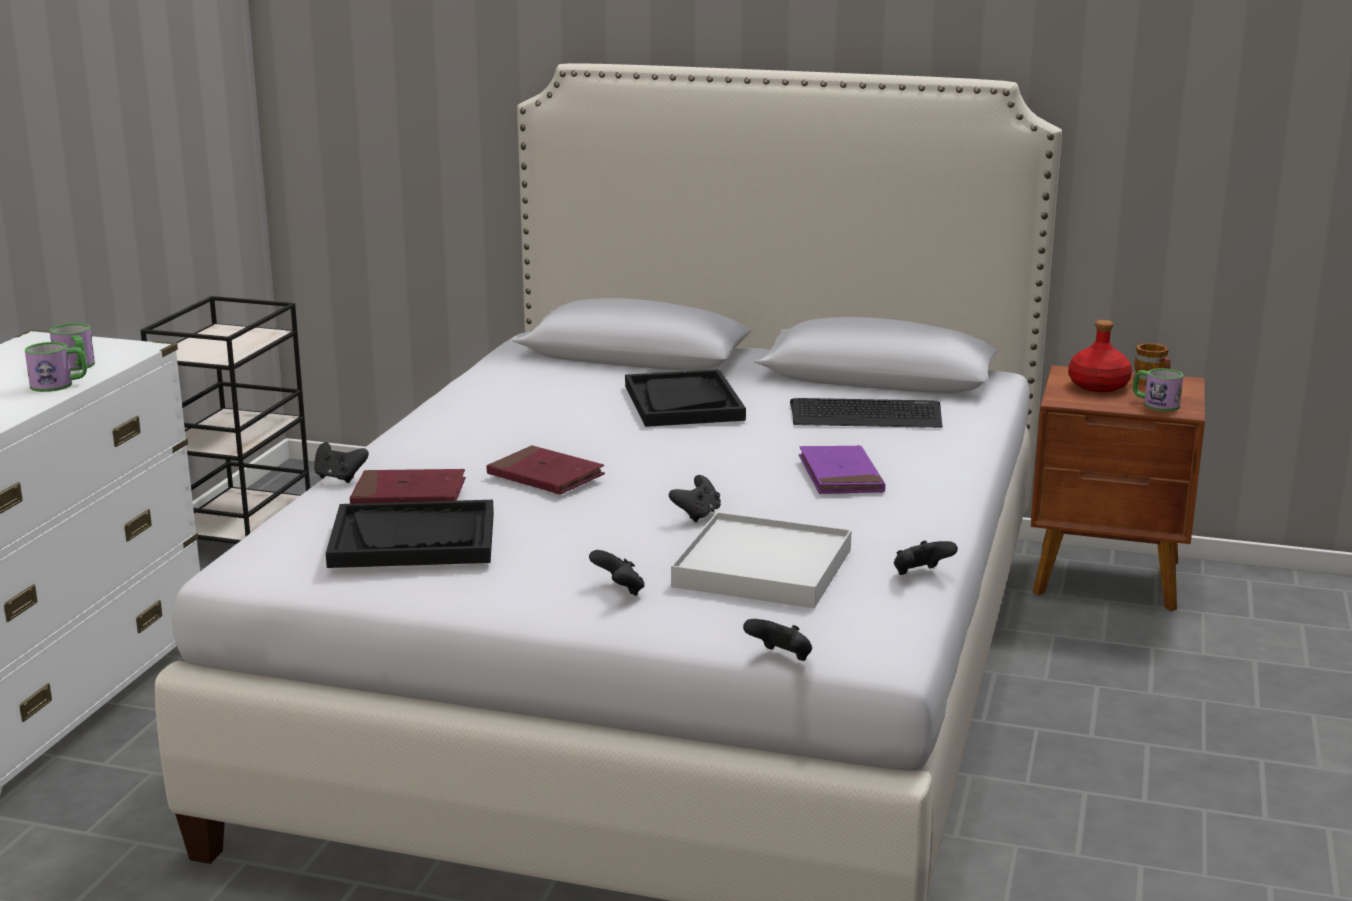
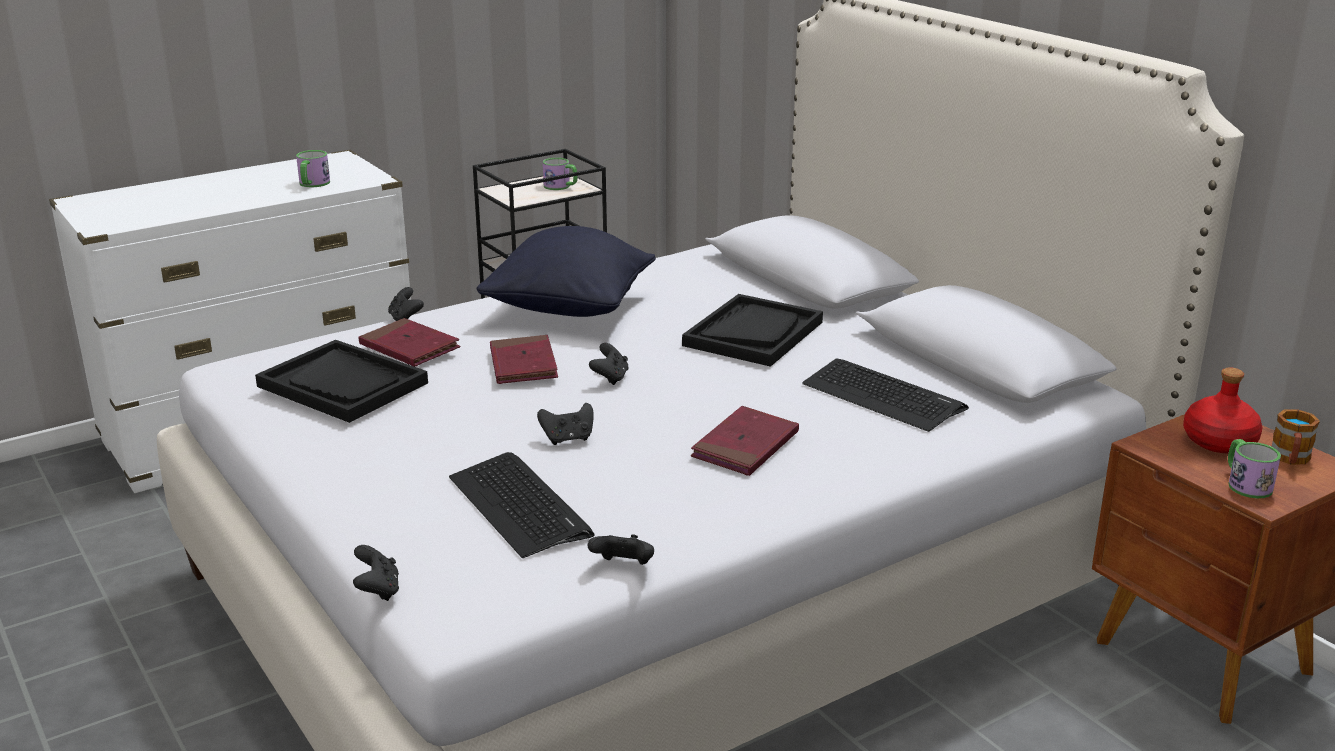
camera: 40 degrees right, 5 degrees up
mug [25,342,87,392] -> mug moved to [543,158,578,190]
black game controller [589,550,645,596] -> black game controller moved to [589,343,629,385]
white tray [671,512,852,608] -> keyboard [449,452,594,558]
purple book [799,445,885,494] -> red book [691,406,799,476]
none -> black pillow [477,226,656,317]

